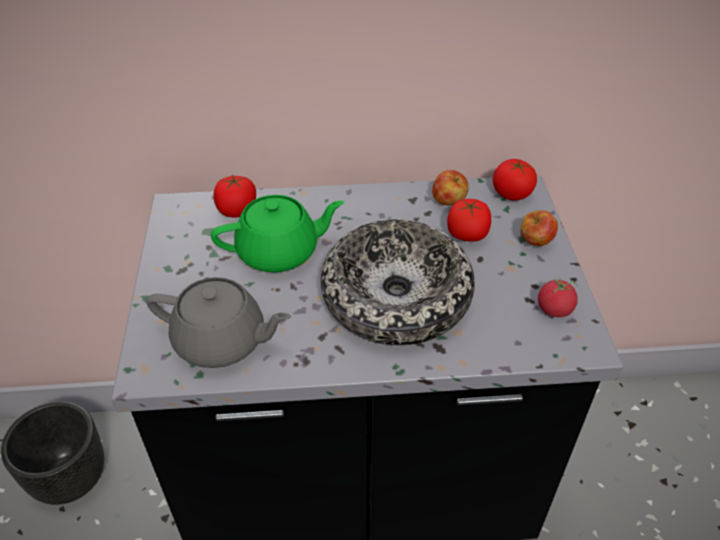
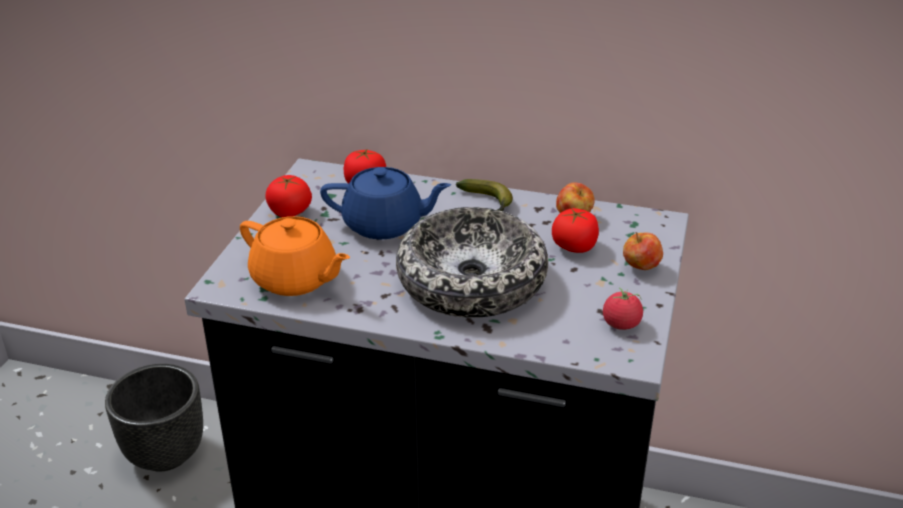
camera: 20 degrees right, 10 degrees down
grey teapot [147,277,291,368] -> orange teapot [240,216,350,296]
green teapot [211,195,344,273] -> blue teapot [320,167,451,239]
tomato [493,159,537,200] -> tomato moved to [265,175,312,217]
none -> banana [456,179,513,211]

